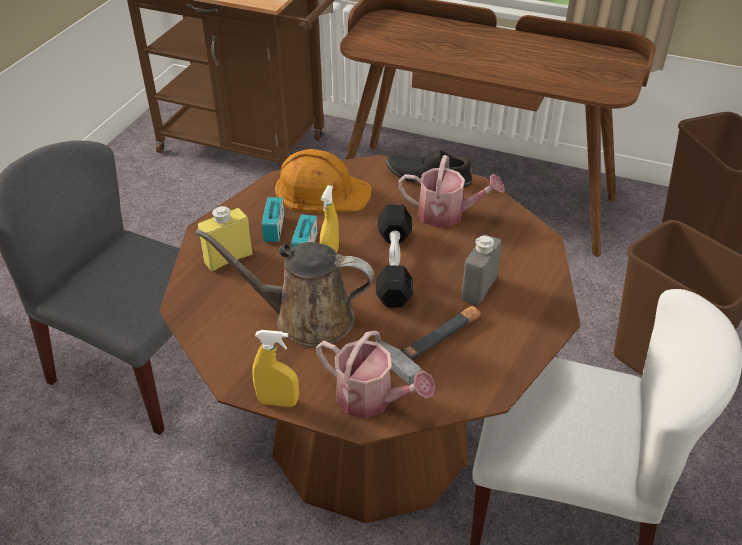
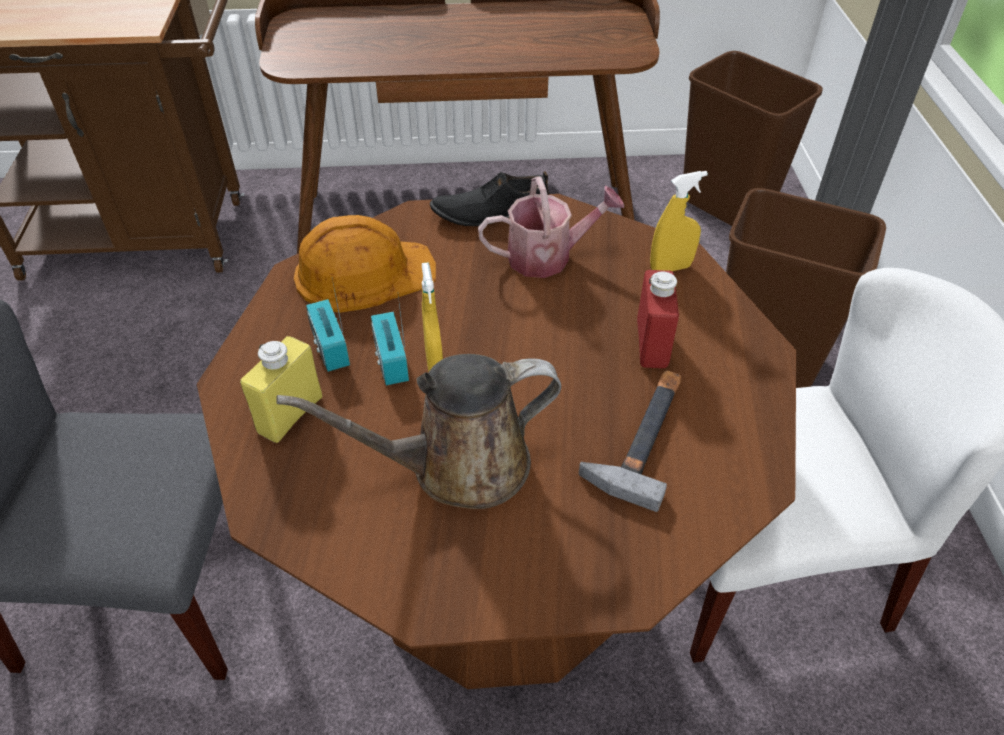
camera: 25 degrees left, 5 degrees up
yellow spray bottle [252,330,299,407] -> yellow spray bottle moved to [650,171,708,271]
watering can [316,331,435,418] -> none
black dumbbell [376,205,413,308] -> none
grey bottle [461,235,502,306] -> red bottle [637,270,679,368]

